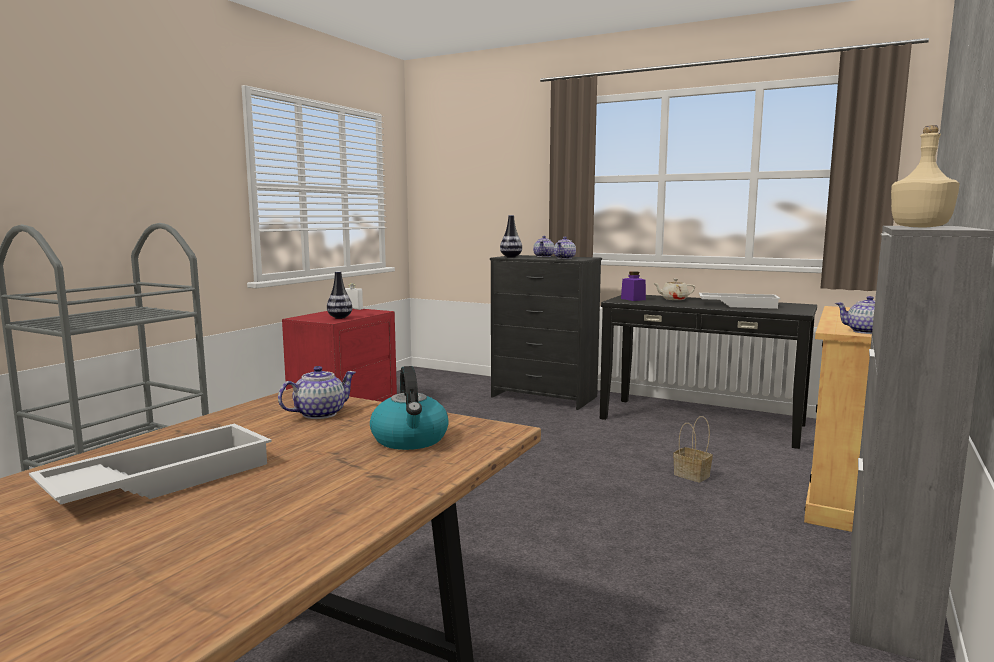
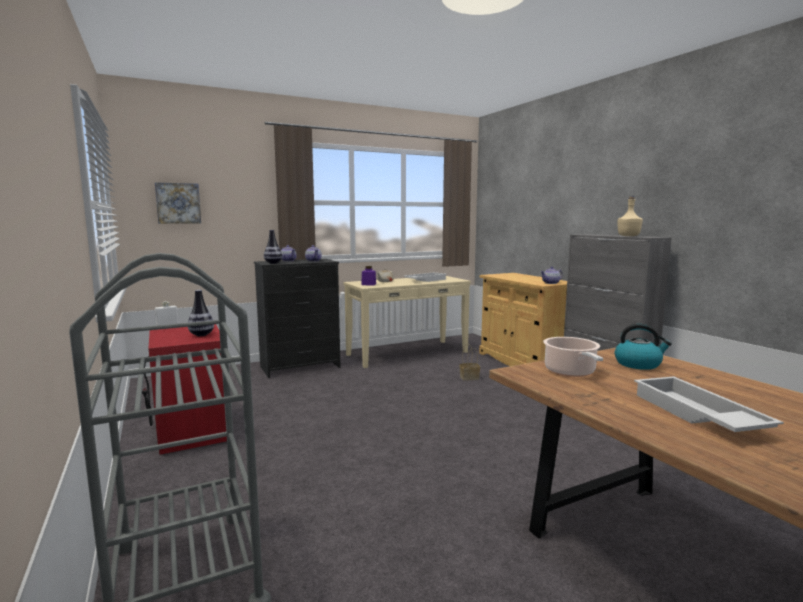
camera: 55 degrees left, 0 degrees up
teapot [278,366,356,419] -> cooking pot [543,337,603,377]
black console table [600,295,817,449] -> beige console table [344,276,471,368]
none -> picture [155,182,201,224]

